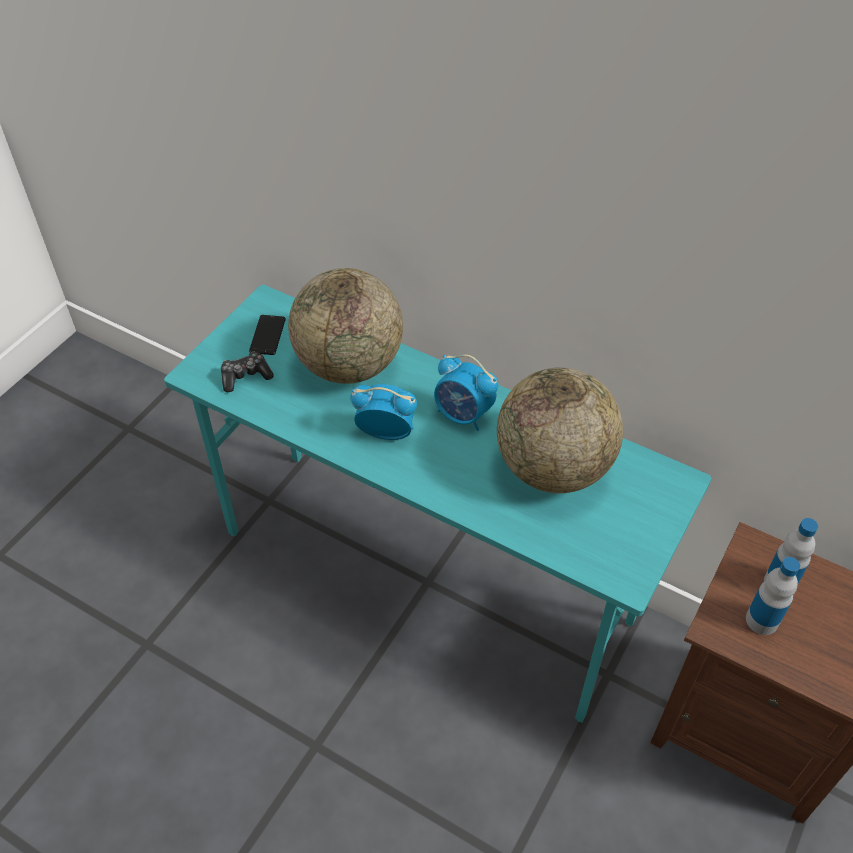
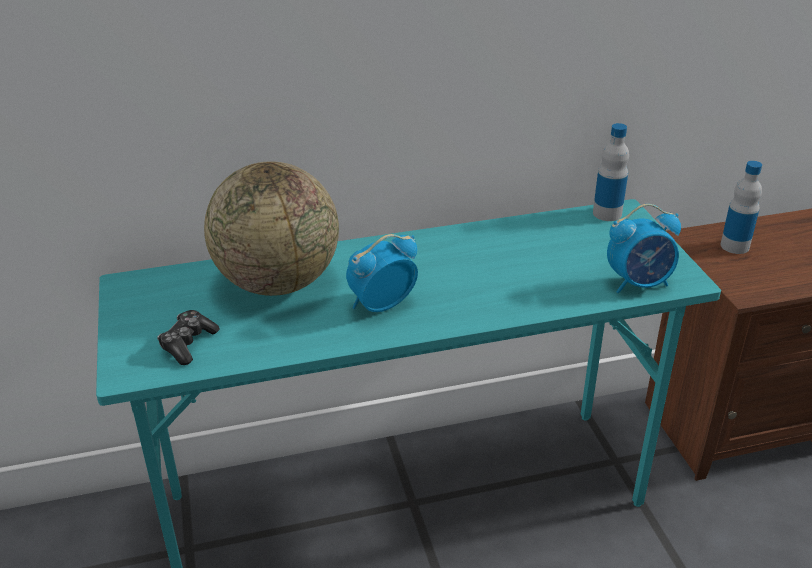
camera: 45 degrees left, 15 degrees down
phone [249,315,286,355] -> none
alarm clock [434,354,498,431] -> alarm clock moved to [607,204,681,293]
globe [497,368,623,493] -> none
bottle [746,557,800,635] -> bottle moved to [593,123,629,221]

